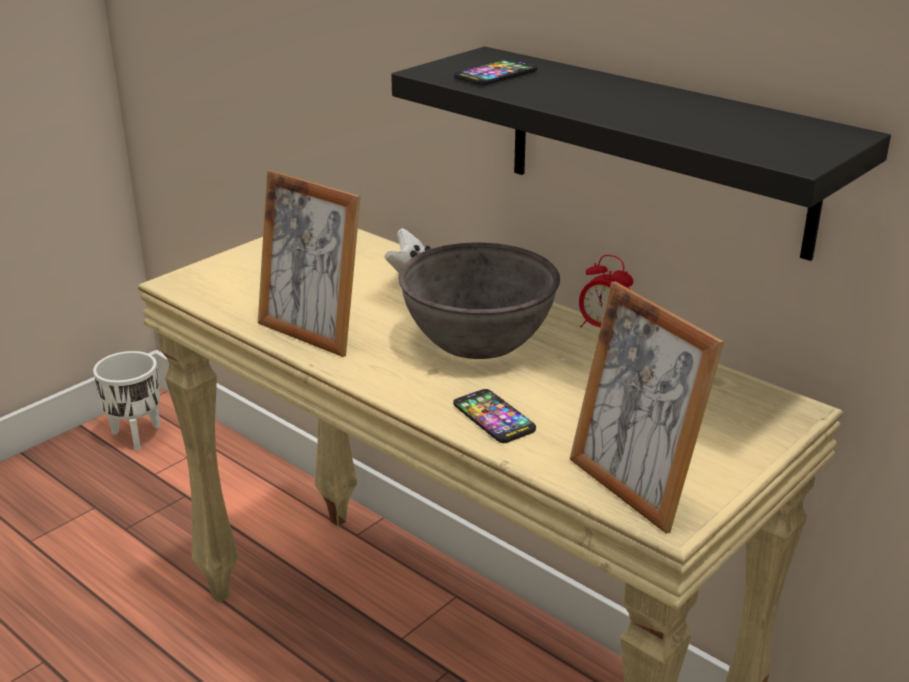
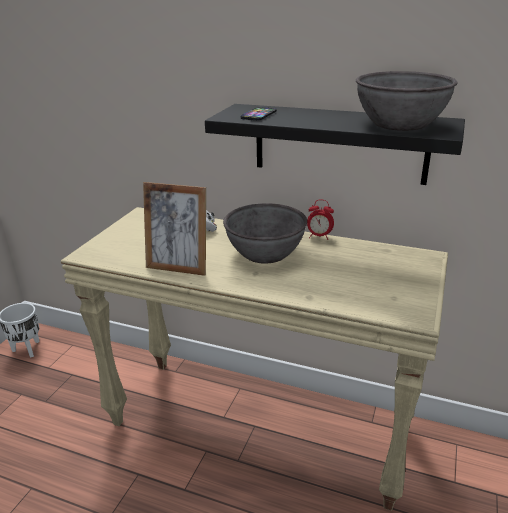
camera: 20 degrees left, 0 degrees up
phone [453,389,536,443] -> none
picture frame [570,282,724,534] -> none
none -> grey bowl [356,71,458,131]

